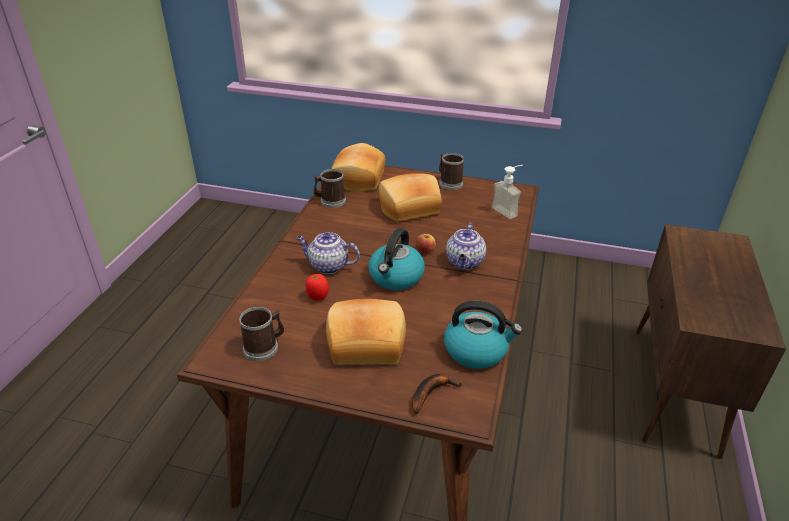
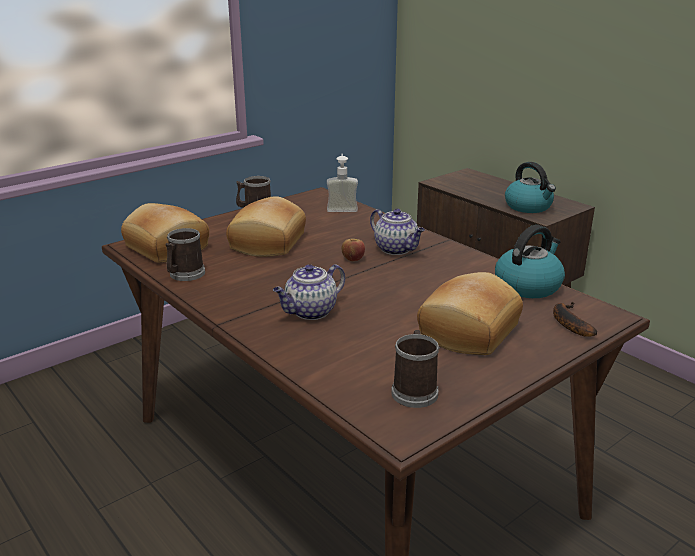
camera: 55 degrees left, 10 degrees down
tomato [306,274,329,301] -> none
kettle [368,228,425,290] -> kettle moved to [505,162,556,213]

